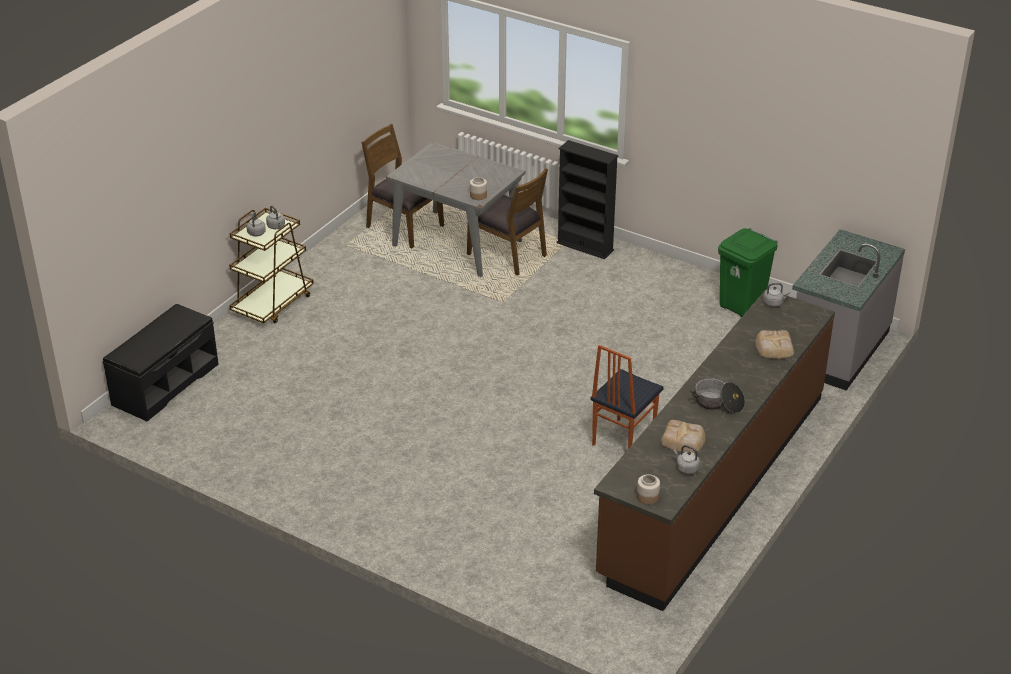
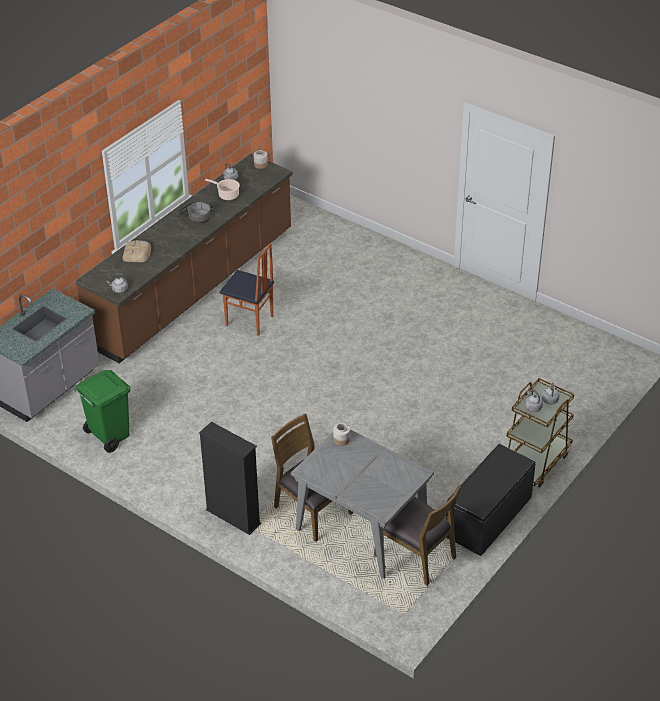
camera: 175 degrees left, 5 degrees up
black bench [103,304,219,422] -> black bench moved to [446,444,536,556]
chair [590,345,664,449] -> chair turned 75 degrees clockwise [219,243,274,336]
bread [660,420,705,453] -> cooking pot [205,179,240,200]

